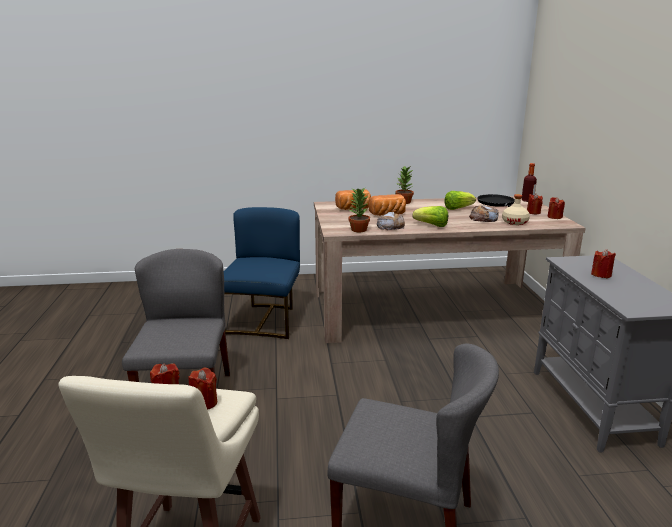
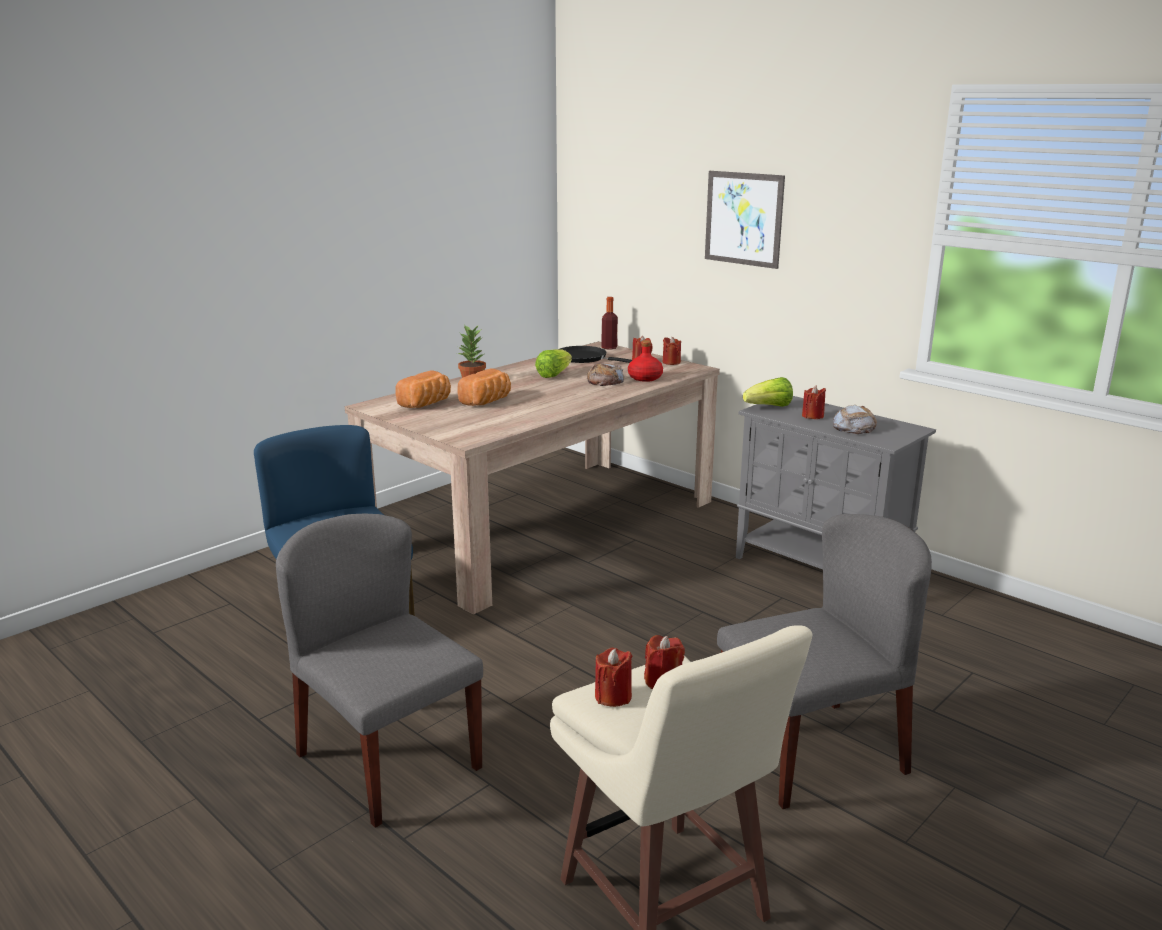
camera: 40 degrees left, 0 degrees up
potted plant [349,188,370,232] -> none
bread [377,212,405,230] -> bread moved to [833,405,877,434]
lettuce [413,206,448,227] -> lettuce moved to [743,377,793,407]
beige bottle [502,194,530,225] -> red bottle [628,340,663,382]
none -> picture [705,171,785,269]

